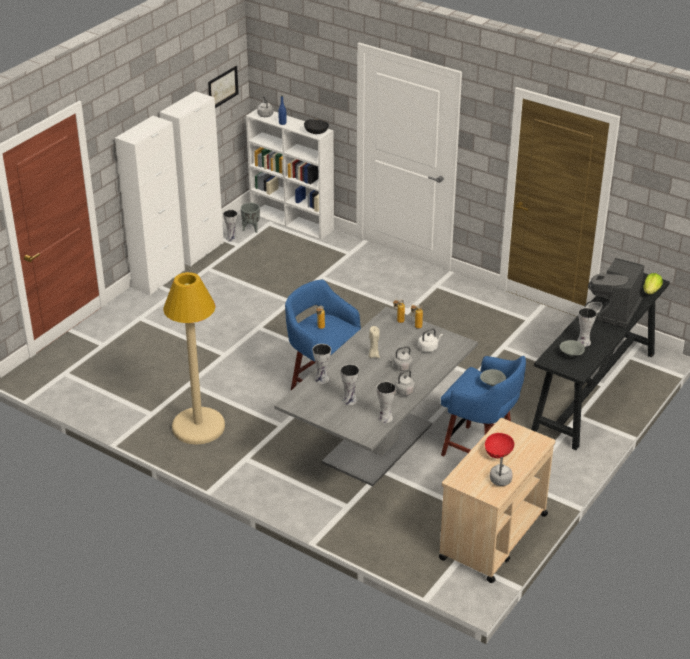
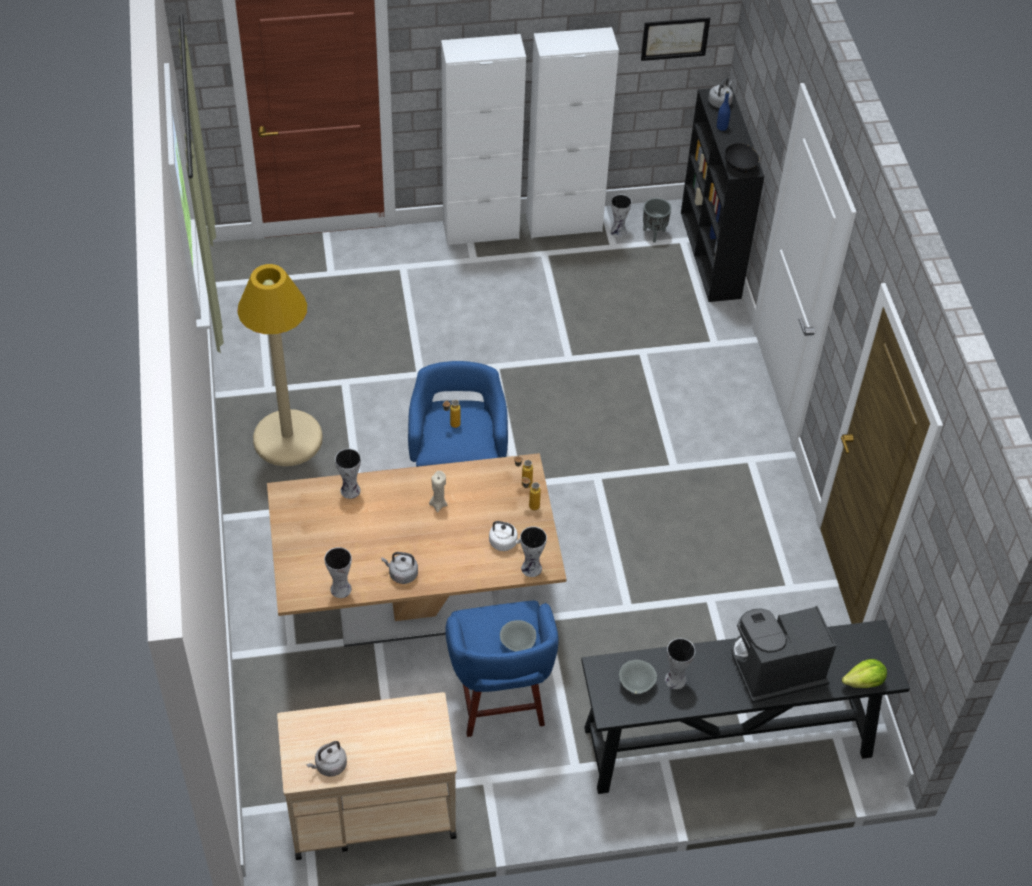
camera: 45 degrees right, 15 degrees up
white bookcase [246,109,334,240] -> black bookcase [681,87,764,302]
grey dining table [274,307,478,486] -> brown dining table [267,453,566,647]
vase [340,364,359,405] -> vase moved to [520,526,547,577]
grey kettle [388,346,413,371] -> none
red bowl [485,433,515,458] -> none

